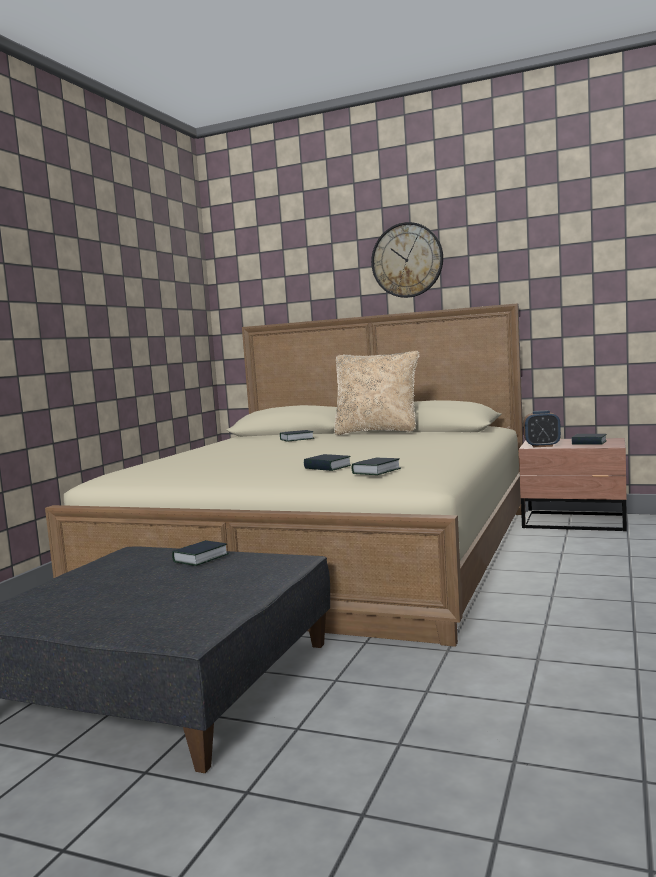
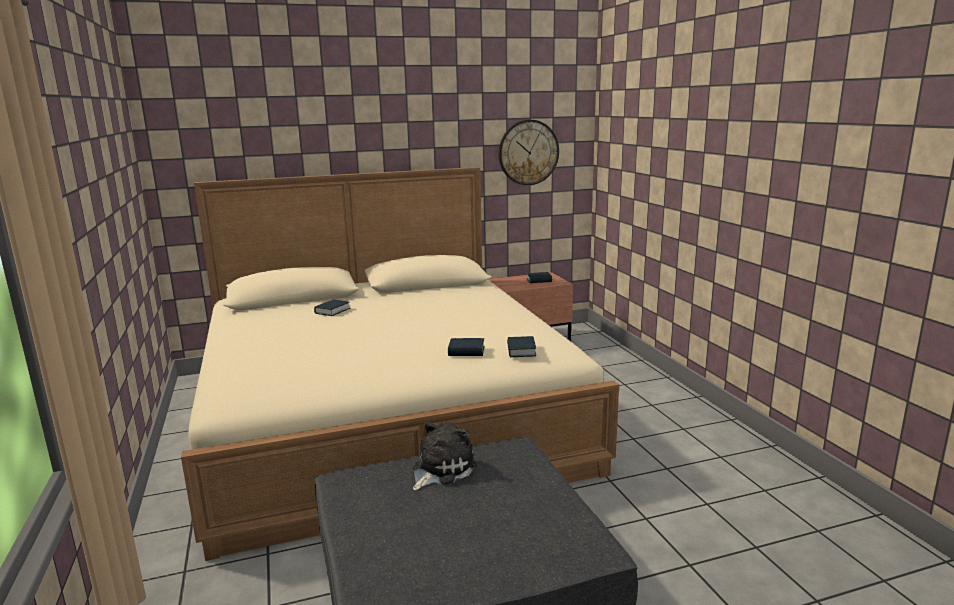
camera: 40 degrees left, 10 degrees up
book [172,540,229,566] -> plush toy [413,421,477,491]
beige pillow [334,351,420,435] -> none
wall clock [371,222,443,298] -> wall clock moved to [499,120,559,185]
alarm clock [523,410,561,447] -> none

